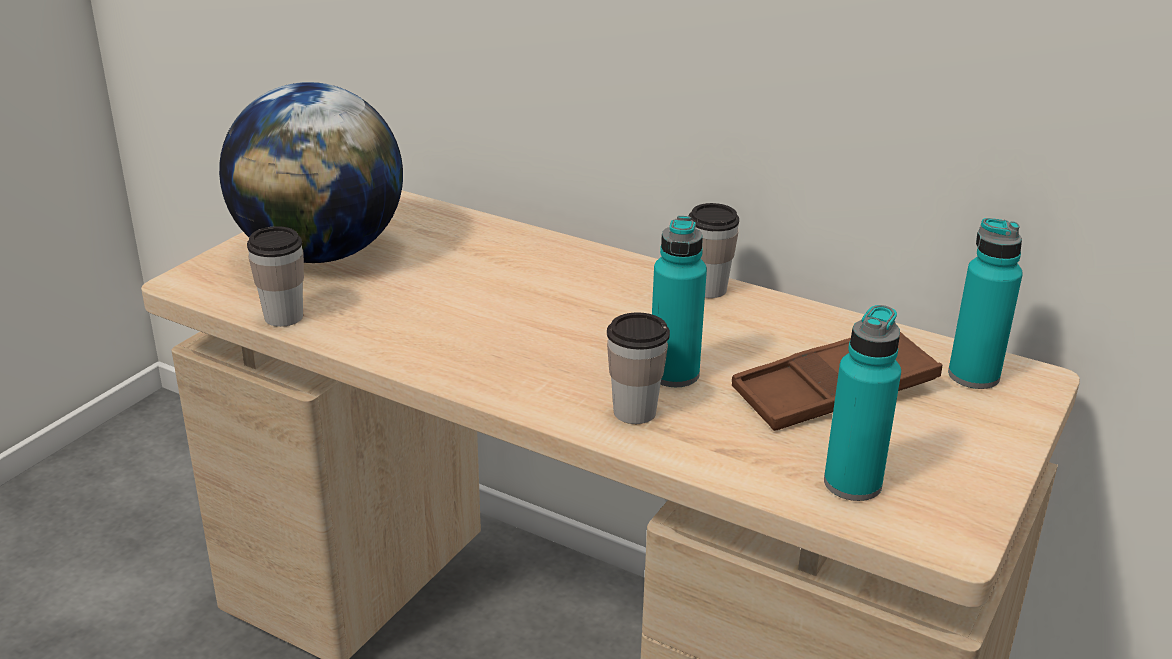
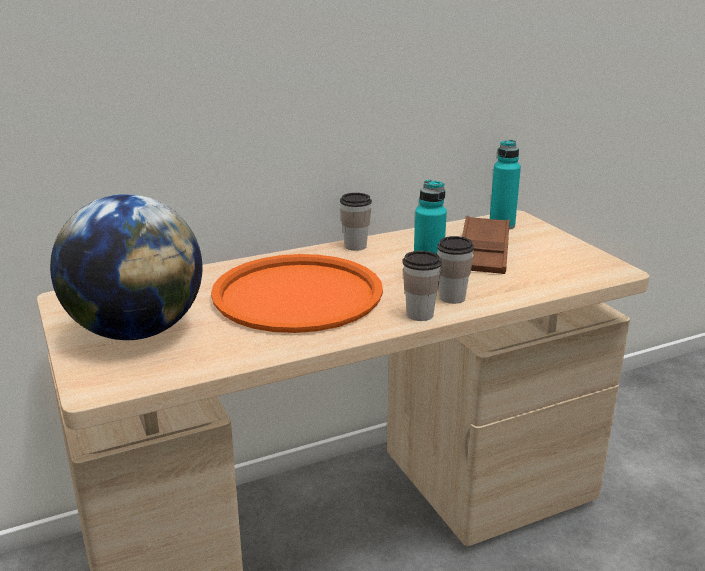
camera: 55 degrees left, 5 degrees down
cup [247,226,304,327] -> cup moved to [402,251,442,321]
turquoise bottle [824,305,901,501] -> none
none -> orange tray [211,254,383,333]

